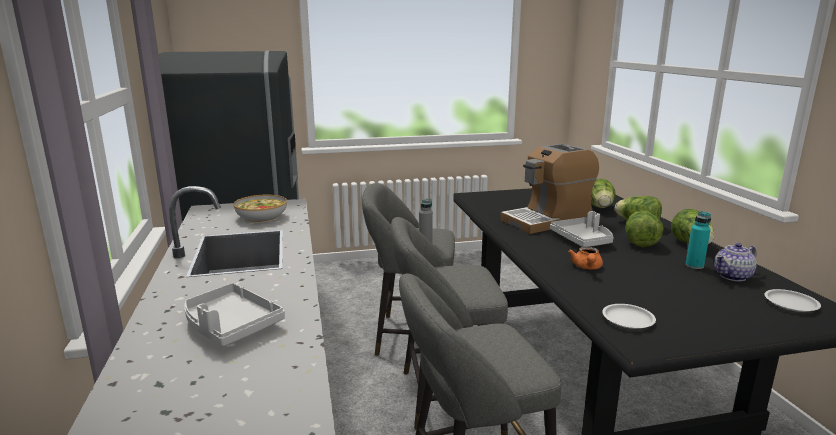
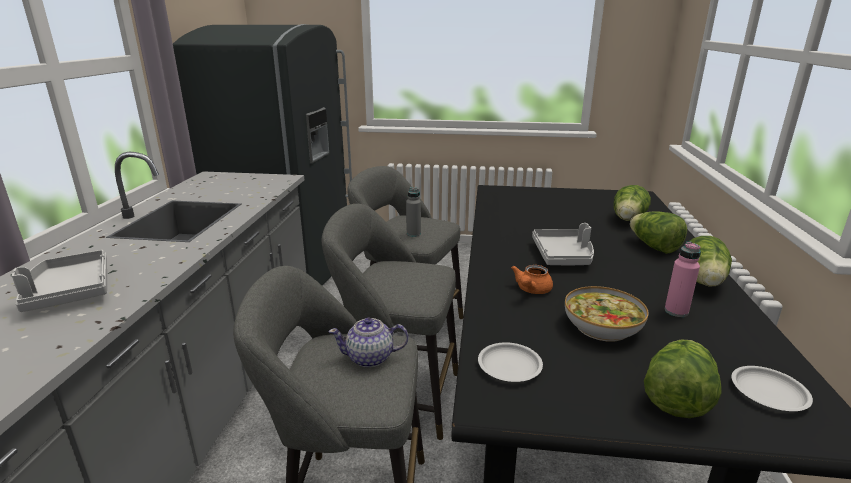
camera: 20 degrees right, 5 degrees up
bowl [233,194,287,223] -> bowl moved to [565,286,649,341]
coffee machine [500,144,599,234] -> none
lettuce [625,211,664,247] -> lettuce moved to [644,339,722,418]
turquoise bottle [685,211,711,269] -> pink bottle [665,242,701,317]
teapot [714,243,757,281] -> teapot moved to [328,318,409,368]

